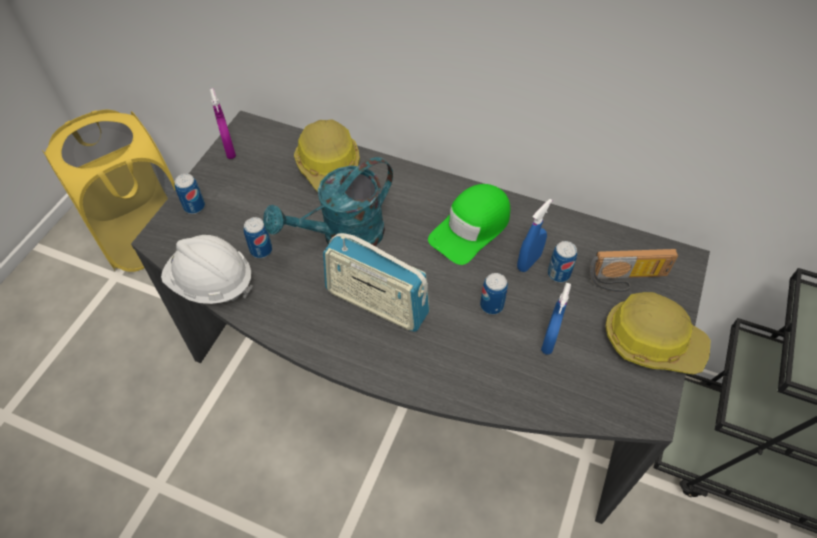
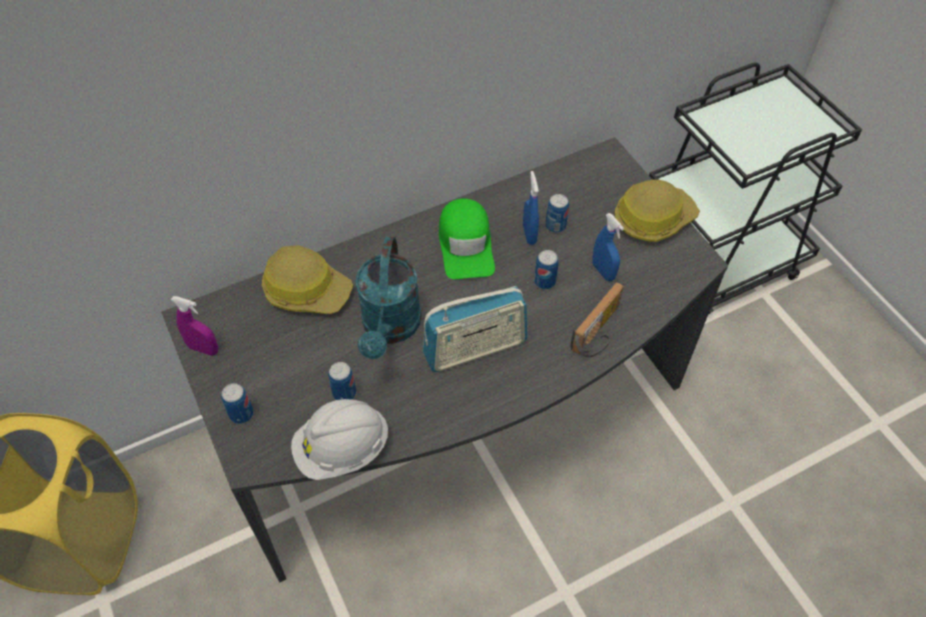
camera: 50 degrees left, 0 degrees up
radio [590,248,678,292] -> radio moved to [570,282,623,357]

